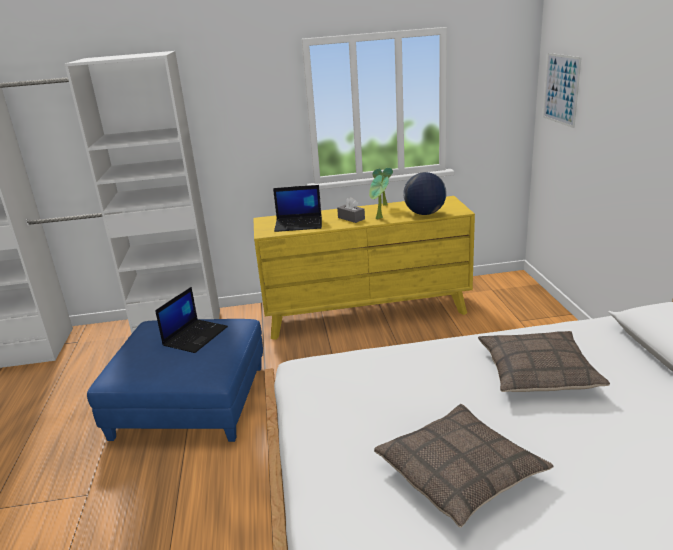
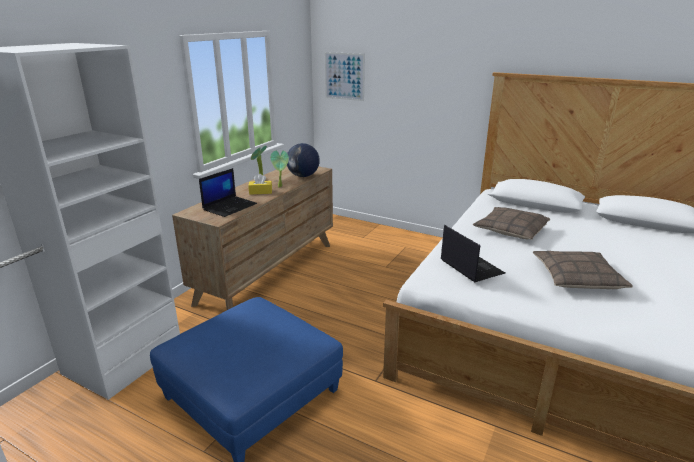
camera: 55 degrees left, 0 degrees up
laptop [155,287,228,353] -> laptop moved to [441,225,505,282]
yellow dresser [253,196,475,340] -> brown dresser [172,166,333,310]
grey tissue box [337,197,365,223] -> yellow tissue box [248,174,272,195]

